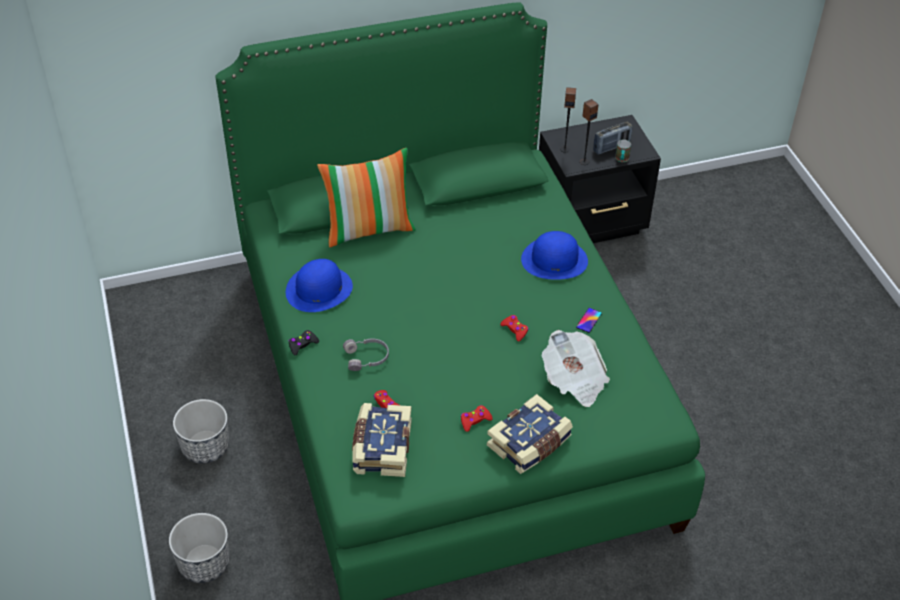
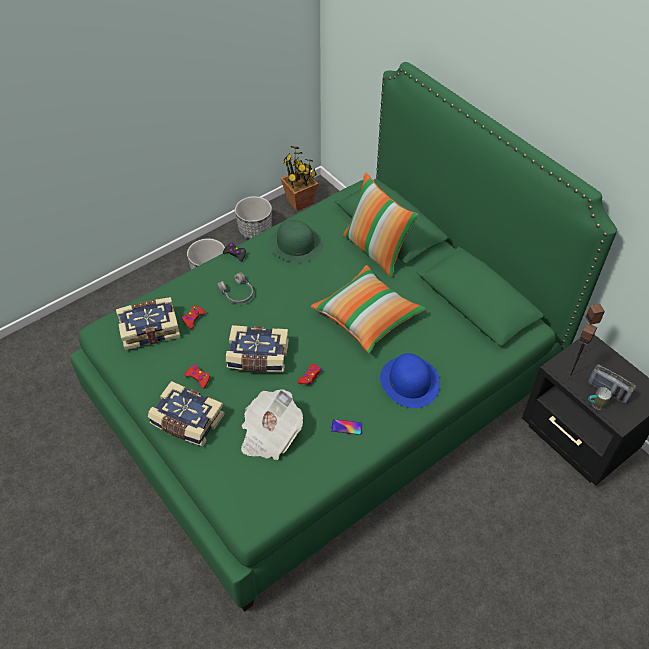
camera: 70 degrees right, 5 degrees up
planter [169,513,230,583] -> planter moved to [235,196,272,239]
blue hat [286,259,353,312] -> green hat [269,220,323,262]
none -> book [226,325,289,372]
none -> potted plant [281,146,318,211]
none -> pillow [311,265,426,353]

